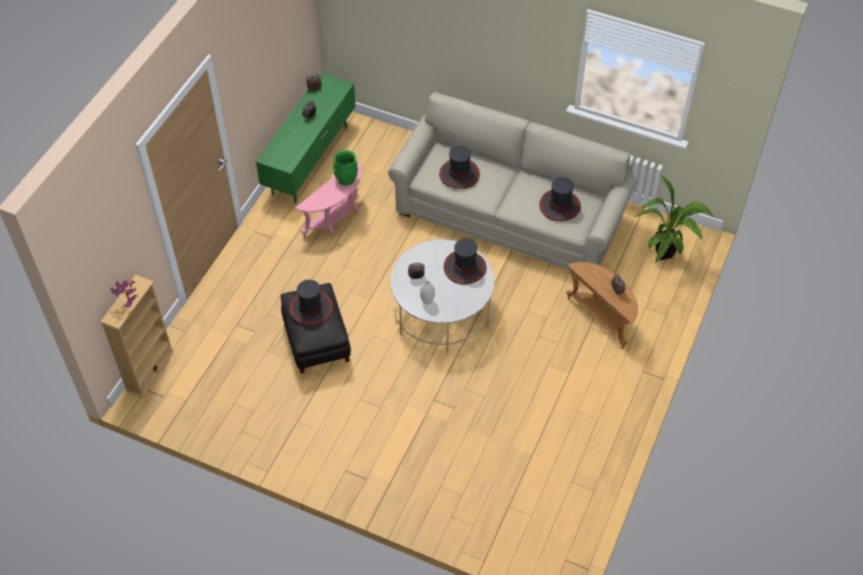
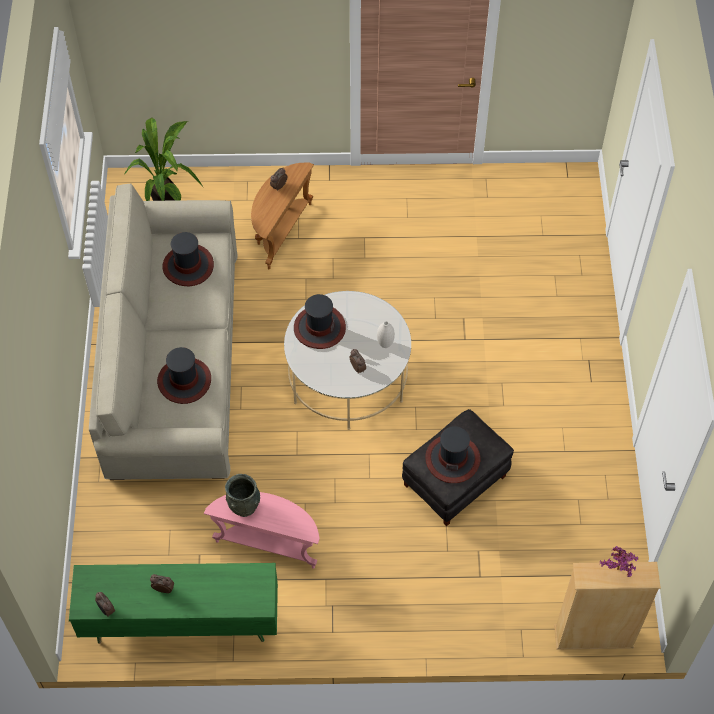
camera: 115 degrees left, 5 degrees up
green vase [333,150,358,186] -> grey vase [225,474,260,517]

